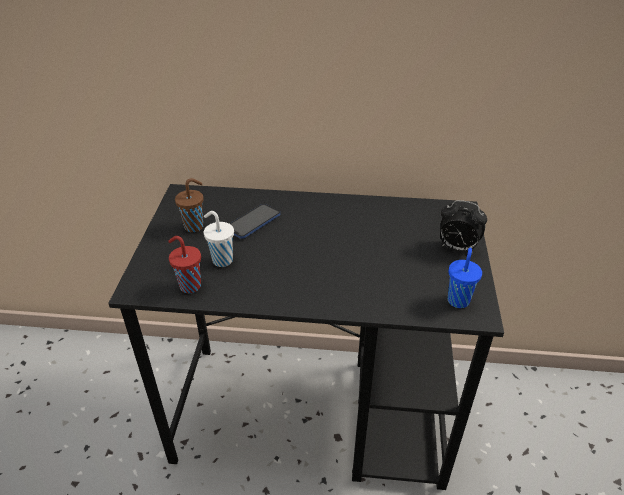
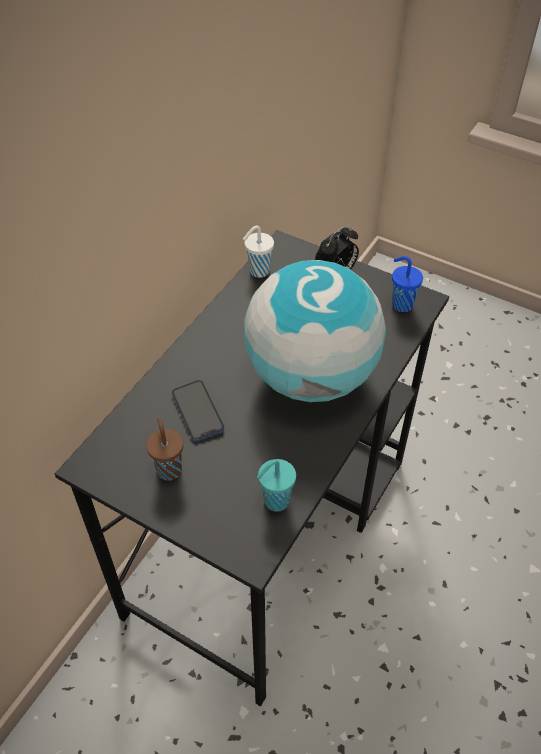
camera: 65 degrees left, 10 degrees up
red cup [168,236,201,293] -> turquoise cup [257,459,296,512]
white cup [204,211,234,267] -> white cup moved to [243,225,274,278]
none -> globe [244,260,386,402]

